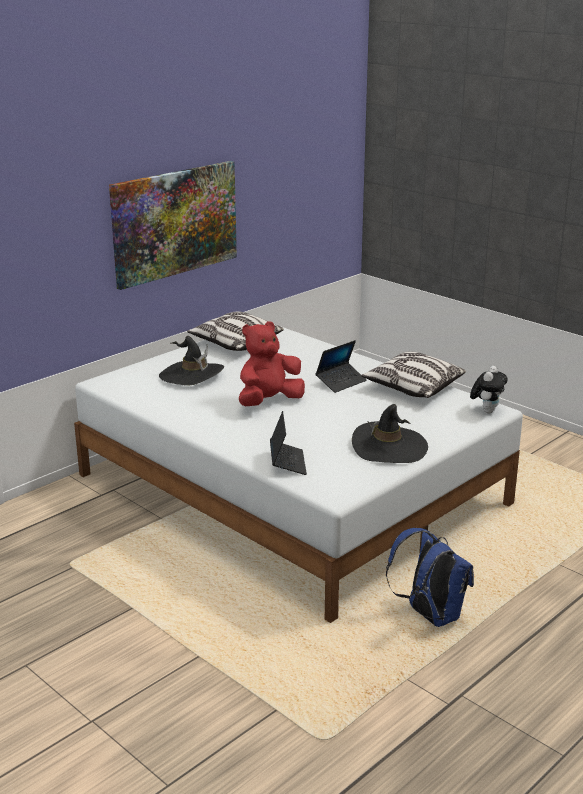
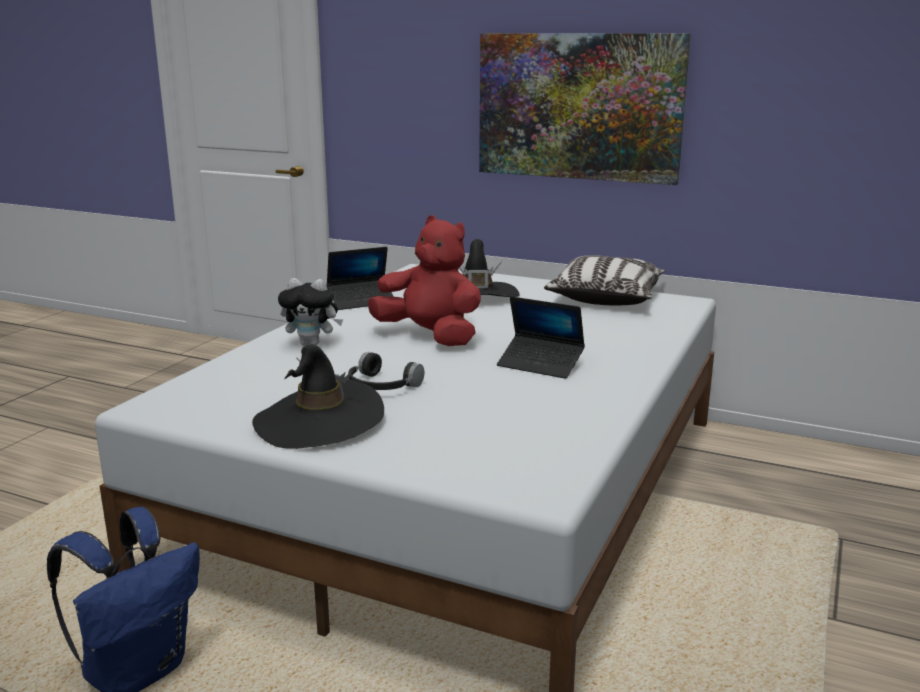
camera: 70 degrees right, 5 degrees down
laptop [270,411,307,475] -> laptop moved to [326,247,394,310]
pillow [361,352,466,398] -> none
plush toy [470,366,508,414] -> plush toy moved to [278,278,343,346]
none -> black headphones [348,352,424,390]

